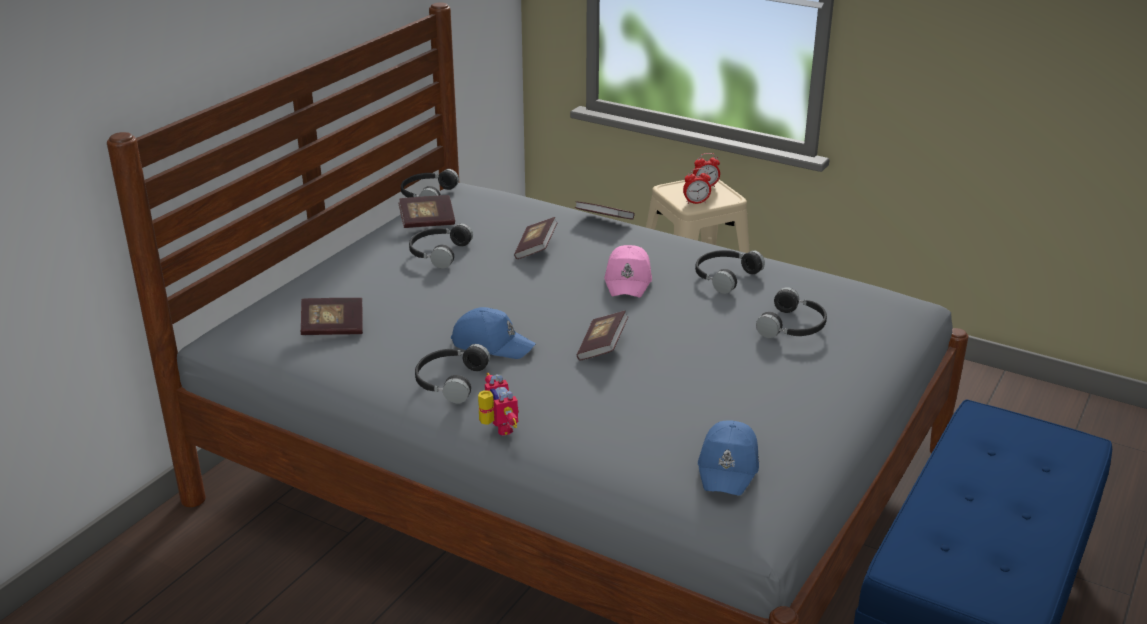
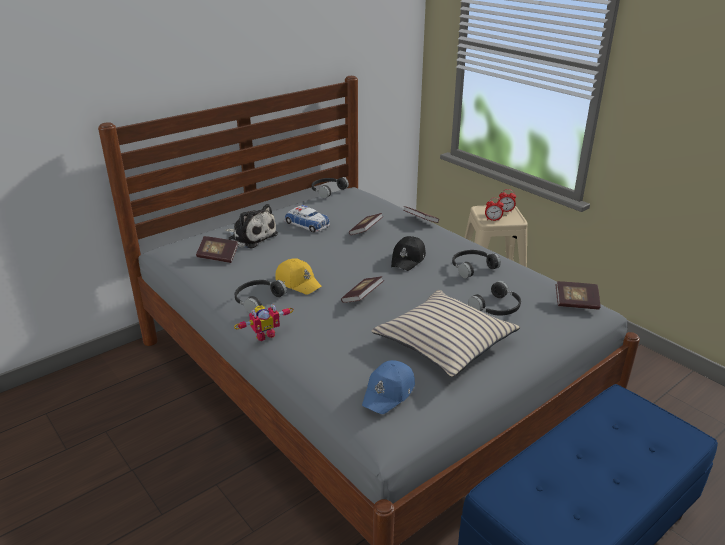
camera: 20 degrees right, 0 degrees up
book [398,195,455,228] -> book moved to [555,281,601,310]
black headphones [409,223,473,269] -> toy car [284,205,330,233]
blue cap [451,307,536,359] -> yellow cap [275,258,322,294]
toy robot [478,373,519,436] -> toy robot turned 60 degrees clockwise [234,304,294,341]
pink cap [604,245,652,298] -> black cap [391,236,426,271]
none -> plush toy [225,204,278,248]
none -> beige pillow [371,290,520,377]

